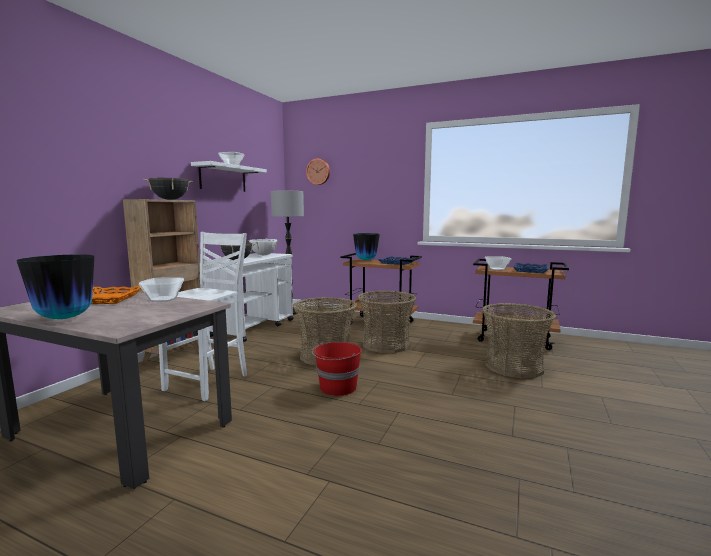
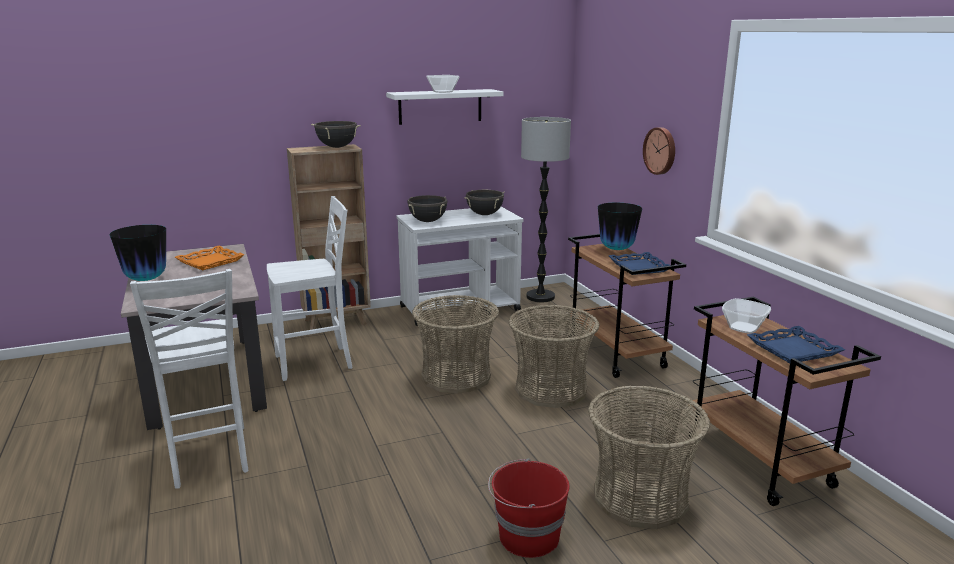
camera: 45 degrees right, 10 degrees up
bowl [139,277,184,302] -> none
white cooking pot [248,239,279,255] -> black cooking pot [465,190,505,215]
wall clock [306,158,330,185] -> wall clock moved to [643,127,675,175]
red bucket [312,342,362,396] -> red bucket moved to [488,458,570,558]
none -> white chair [130,269,248,489]

